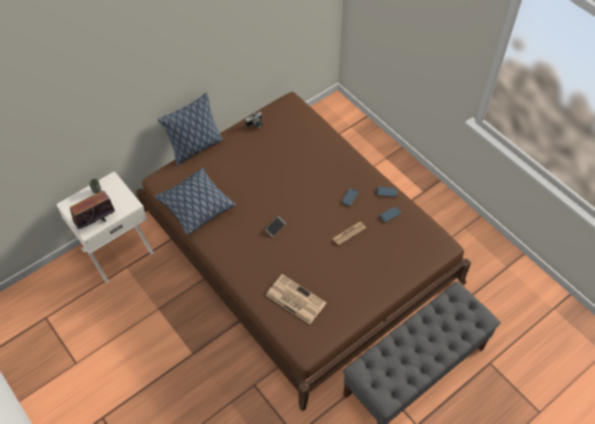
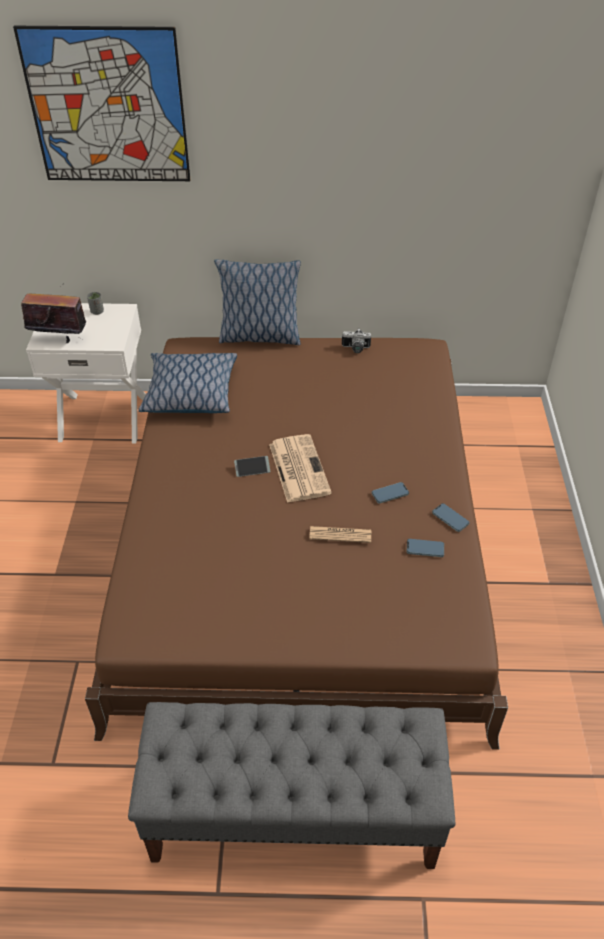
camera: 40 degrees right, 10 degrees down
newspaper [265,274,326,325] -> newspaper moved to [269,434,332,503]
none -> picture [13,26,191,181]

